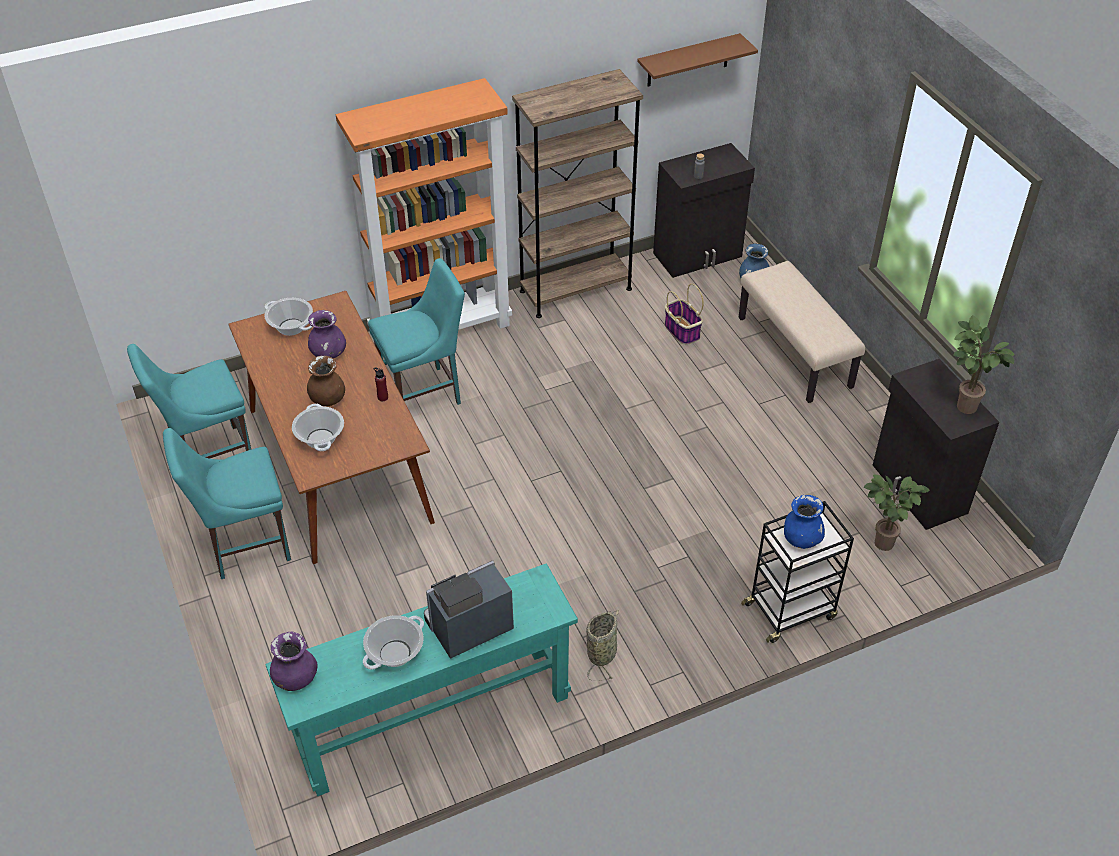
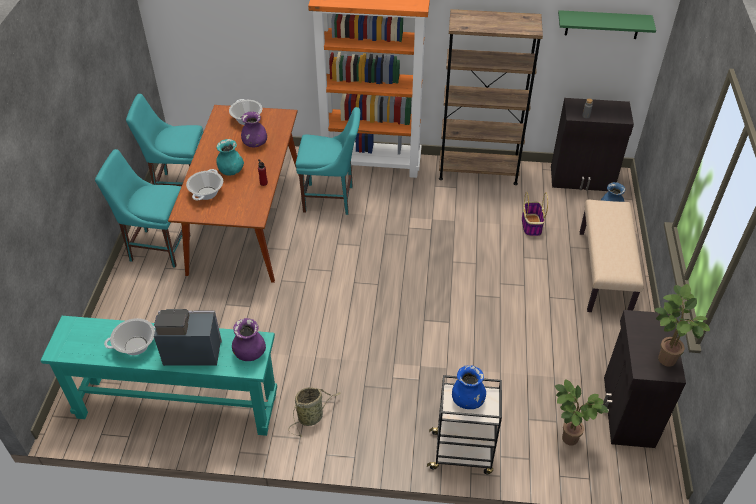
camera: 30 degrees right, 0 degrees up
purple vase [270,632,318,691] -> purple vase moved to [232,318,266,361]
brown vase [307,356,345,406] -> turquoise vase [216,139,244,176]
brown shelf [637,33,758,87] -> green shelf [558,10,656,39]

